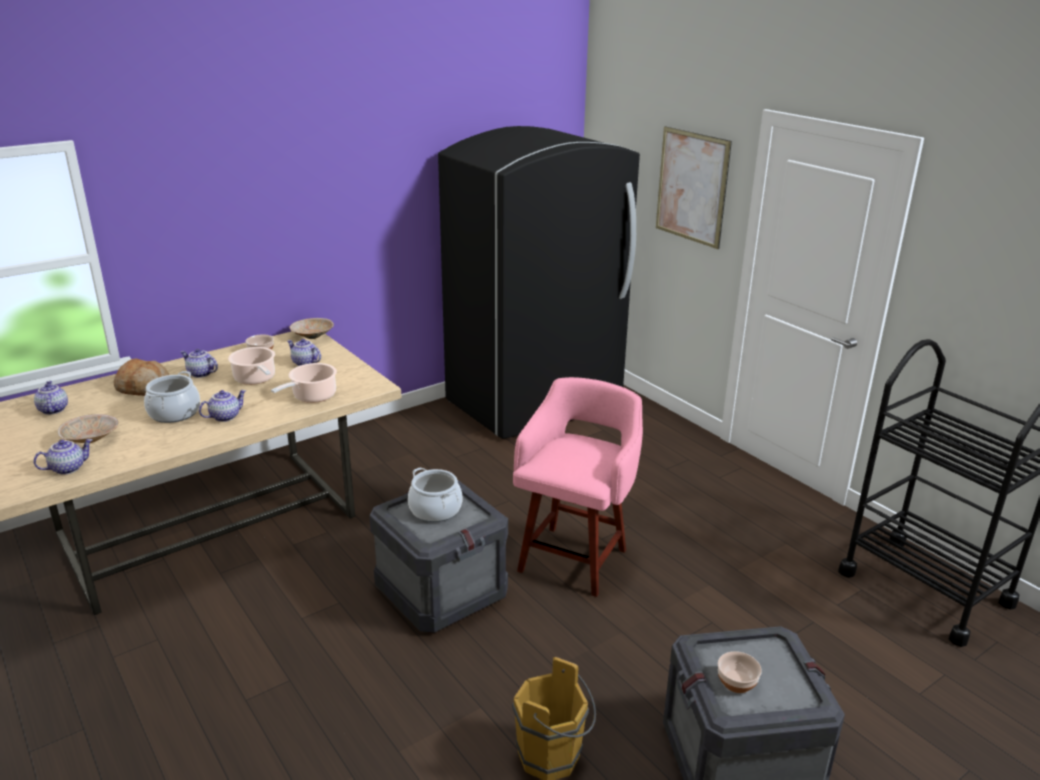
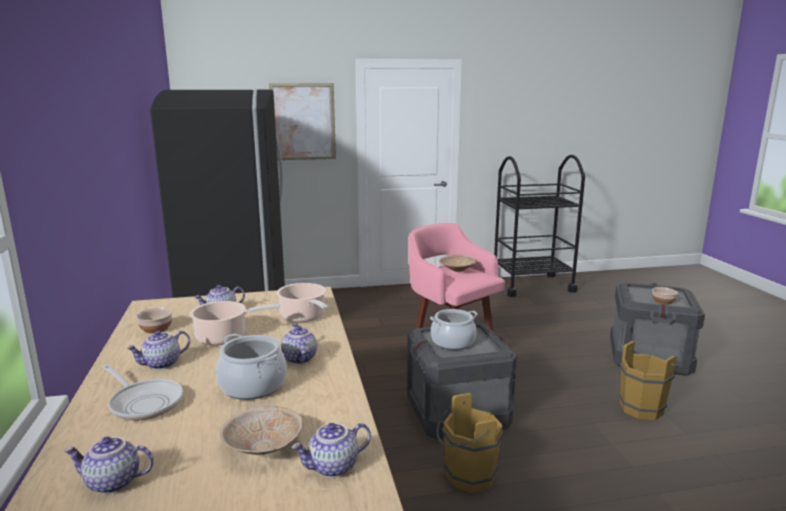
camera: 65 degrees left, 10 degrees down
teapot [33,439,93,475] -> teapot turned 105 degrees counterclockwise [291,423,371,478]
bread [114,358,169,396] -> frying pan [102,364,183,421]
beige bowl [289,318,334,339] -> beige bowl moved to [439,255,477,272]
none -> brown bucket [436,393,503,493]

